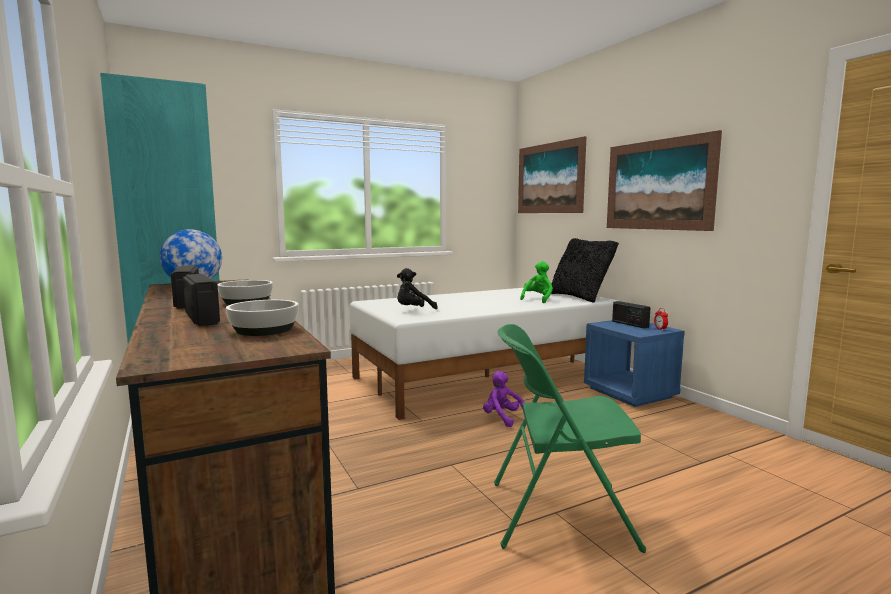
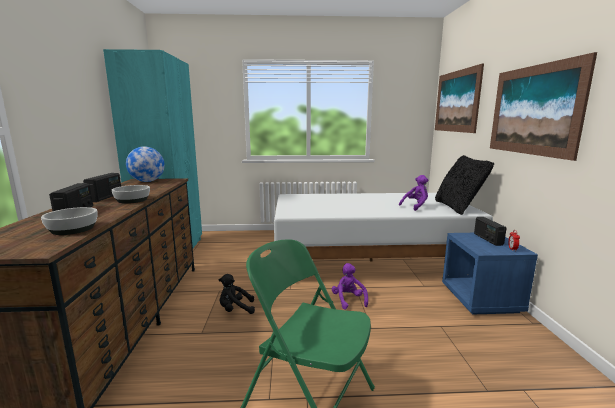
camera: 25 degrees right, 5 degrees up
black plush toy [397,268,438,309] -> black plush toy moved to [219,274,255,314]
green plush toy [520,261,553,303] -> purple plush toy [399,175,428,211]

